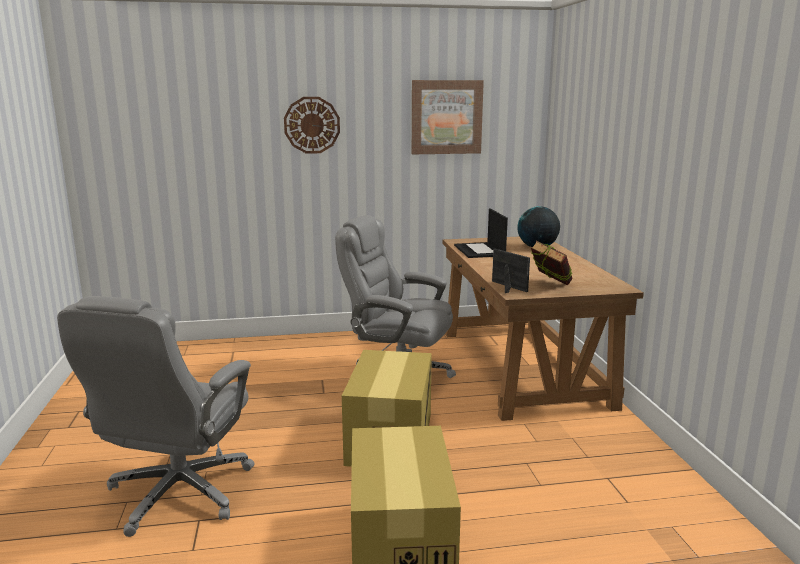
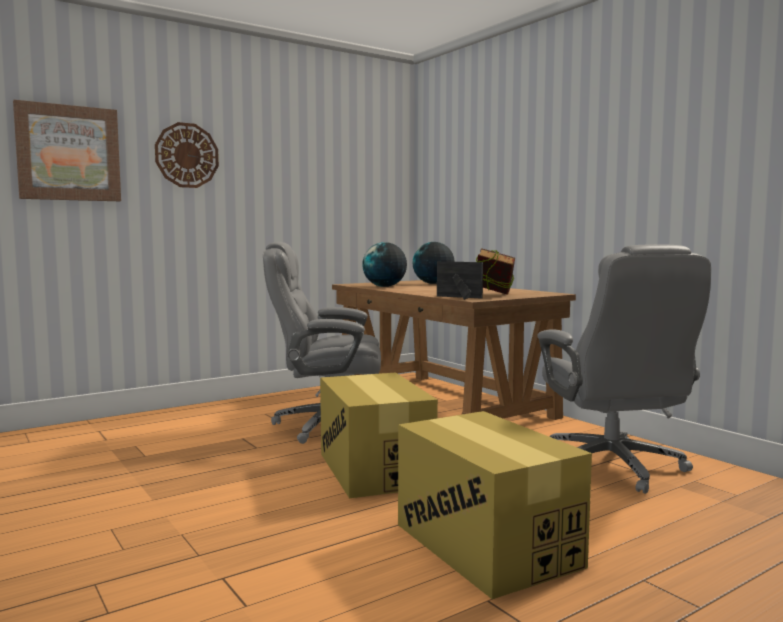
camera: 25 degrees left, 10 degrees down
grey office chair [57,296,255,537] -> grey office chair moved to [537,244,711,494]
picture [412,80,484,154] -> picture moved to [13,100,121,201]
laptop [454,208,508,258] -> globe [362,242,407,287]

